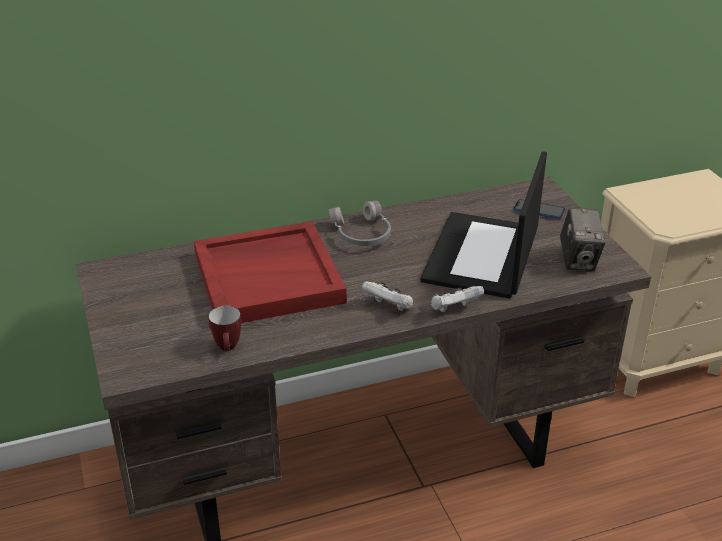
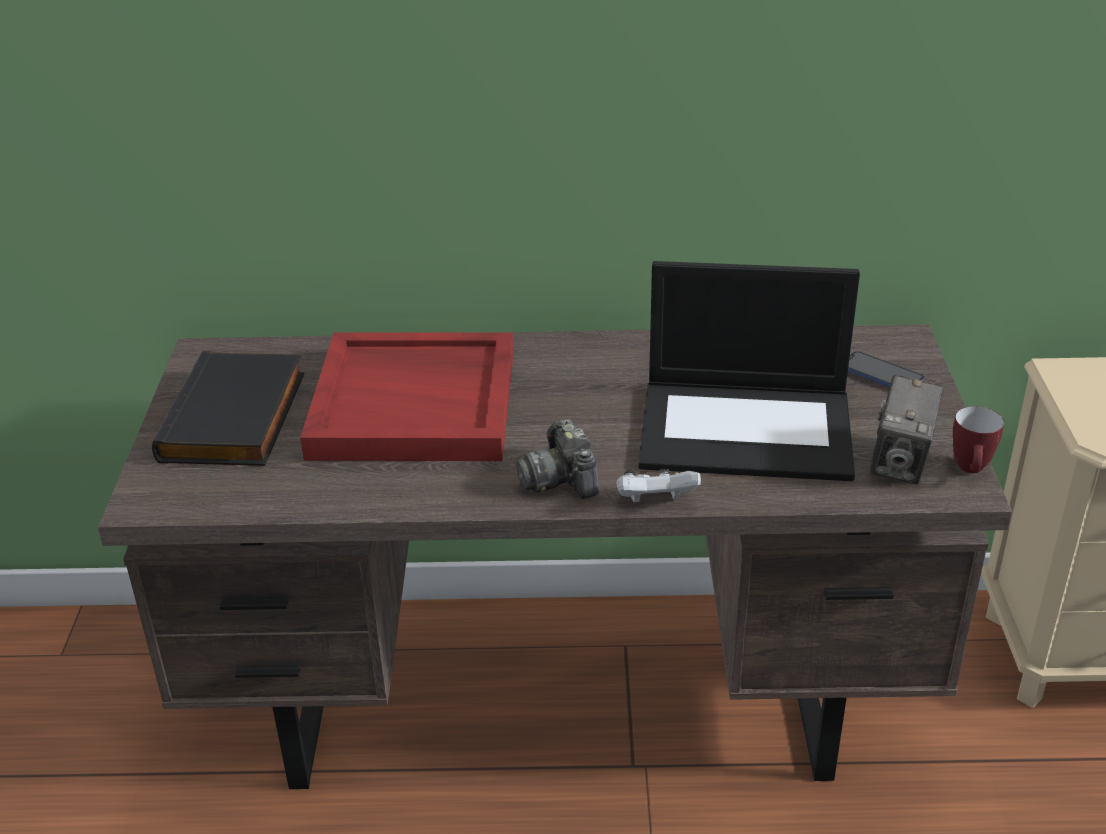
camera: 20 degrees right, 0 degrees up
mug [208,306,241,351] -> mug moved to [953,406,1004,473]
grey headphones [329,201,391,246] -> none
white game controller [362,281,413,311] -> camera [516,418,599,499]
laptop [420,151,547,299] -> laptop turned 120 degrees counterclockwise [638,261,860,481]
none -> black book [152,351,304,466]

